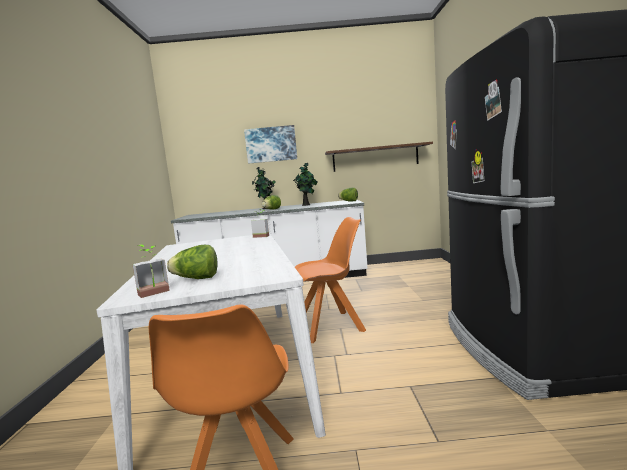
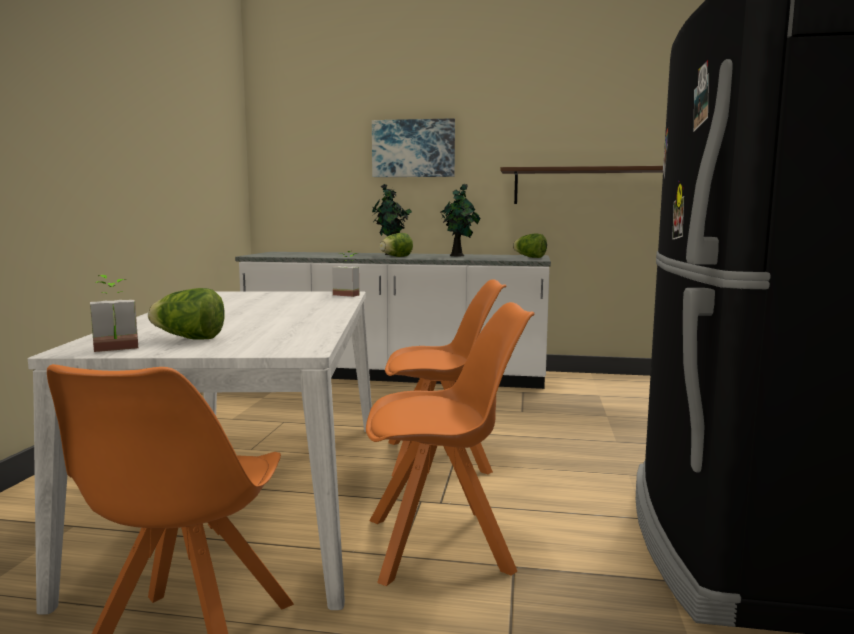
camera: 10 degrees right, 0 degrees up
none -> orange chair [366,302,535,586]

